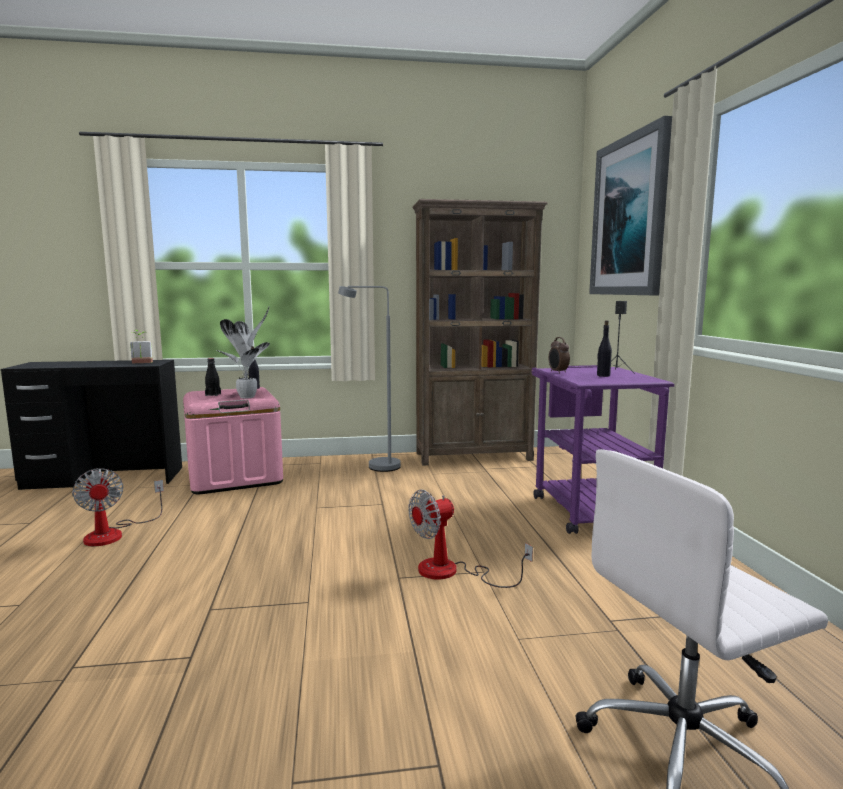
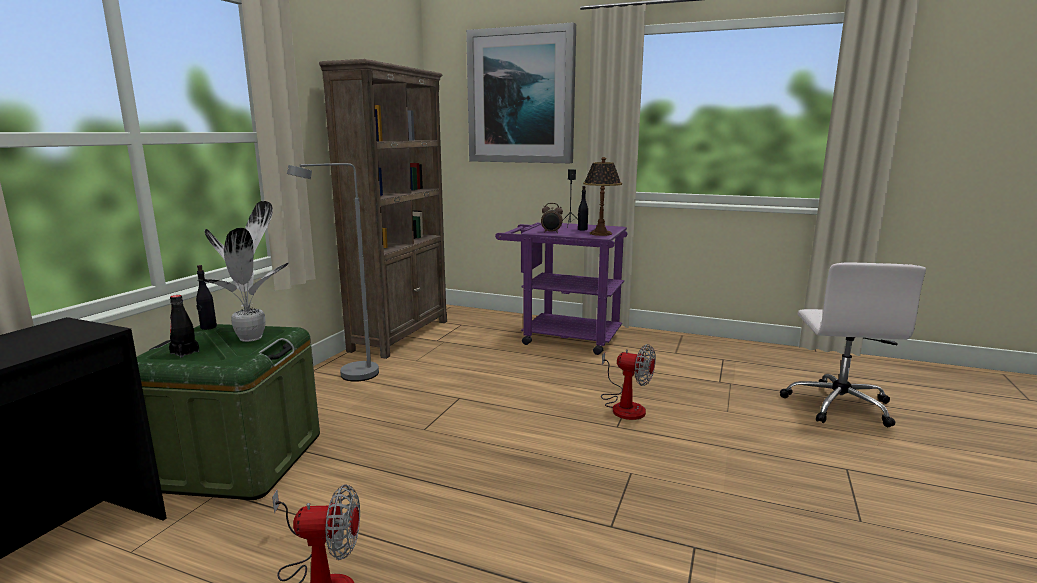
camera: 60 degrees left, 5 degrees up
potted plant [130,330,153,363] -> none
pink storage box [183,387,283,495] -> green storage box [137,324,320,500]
fan [408,490,533,588] -> fan turned 60 degrees counterclockwise [601,344,656,420]
none -> table lamp [583,157,622,236]

